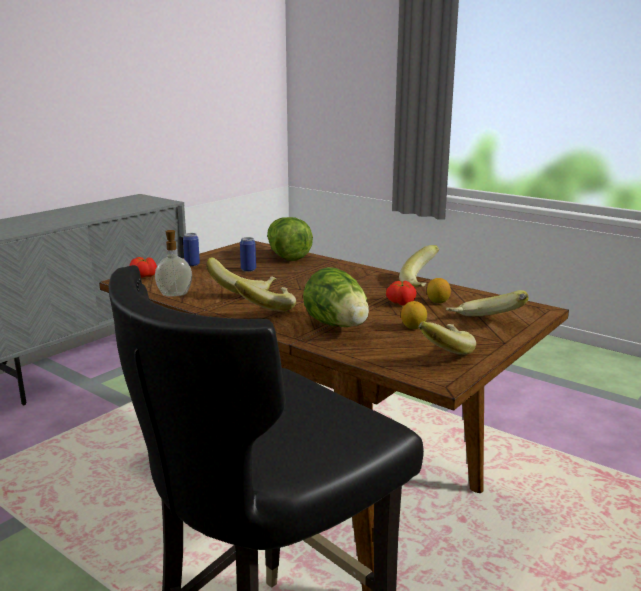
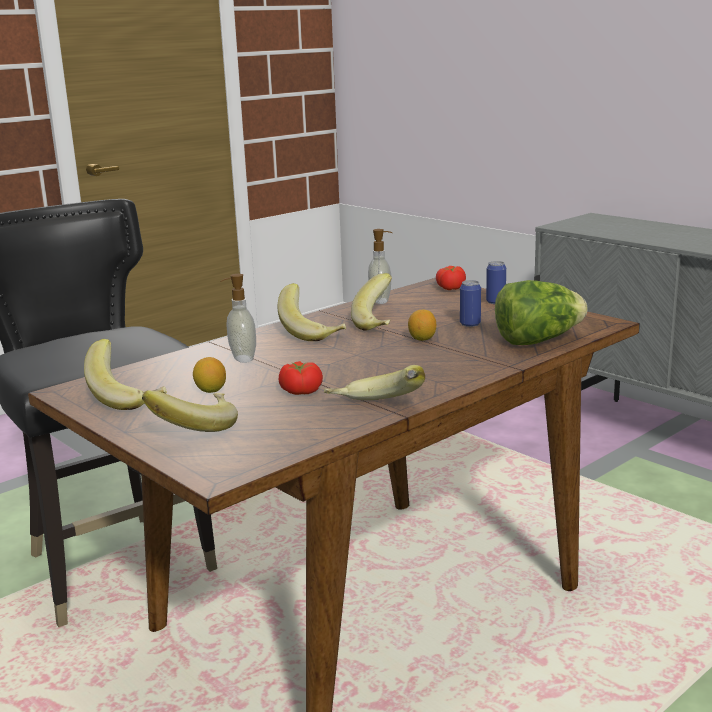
camera: 100 degrees right, 0 degrees up
lettuce [303,267,369,327] -> soap dispenser [220,274,256,363]
lemon [427,278,451,303] -> lemon moved to [408,310,436,341]

